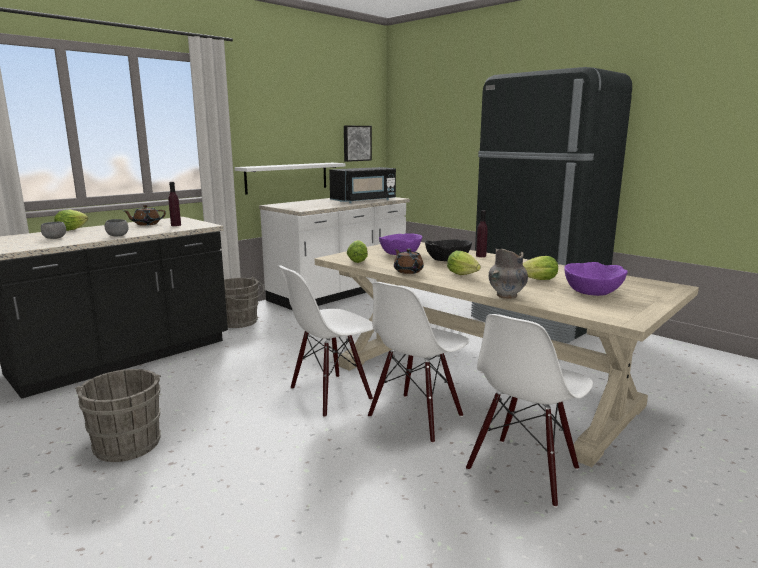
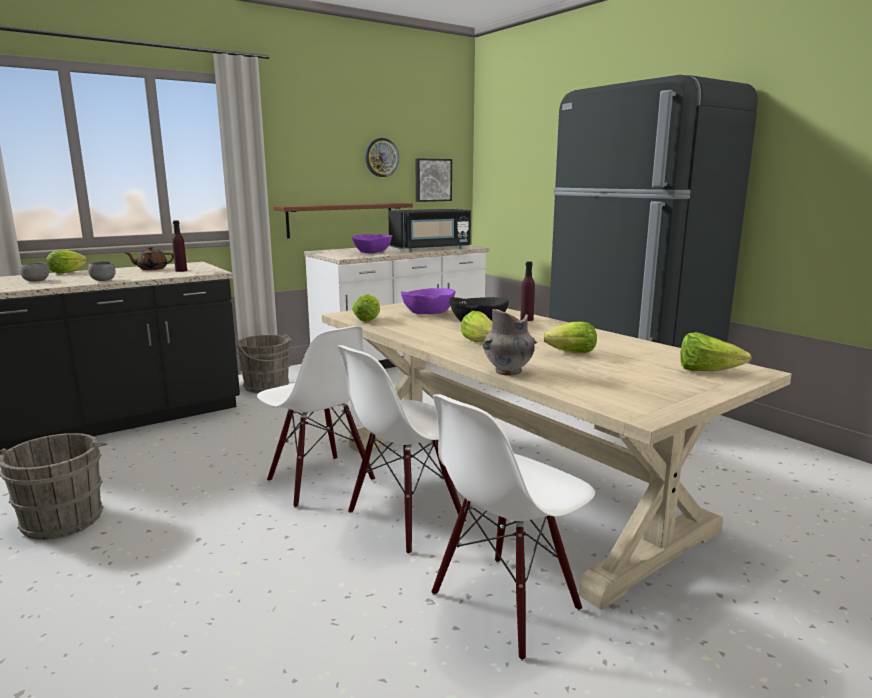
camera: 10 degrees right, 0 degrees up
white shelf [234,163,346,195] -> brown shelf [274,203,413,238]
white chair [278,266,373,418] -> white chair turned 105 degrees counterclockwise [257,326,375,508]
brown teapot [394,249,424,274] -> none
purple bowl [564,262,628,296] -> purple bowl moved to [352,234,392,253]
none -> wall clock [365,138,399,177]
none -> lettuce [680,332,752,371]

